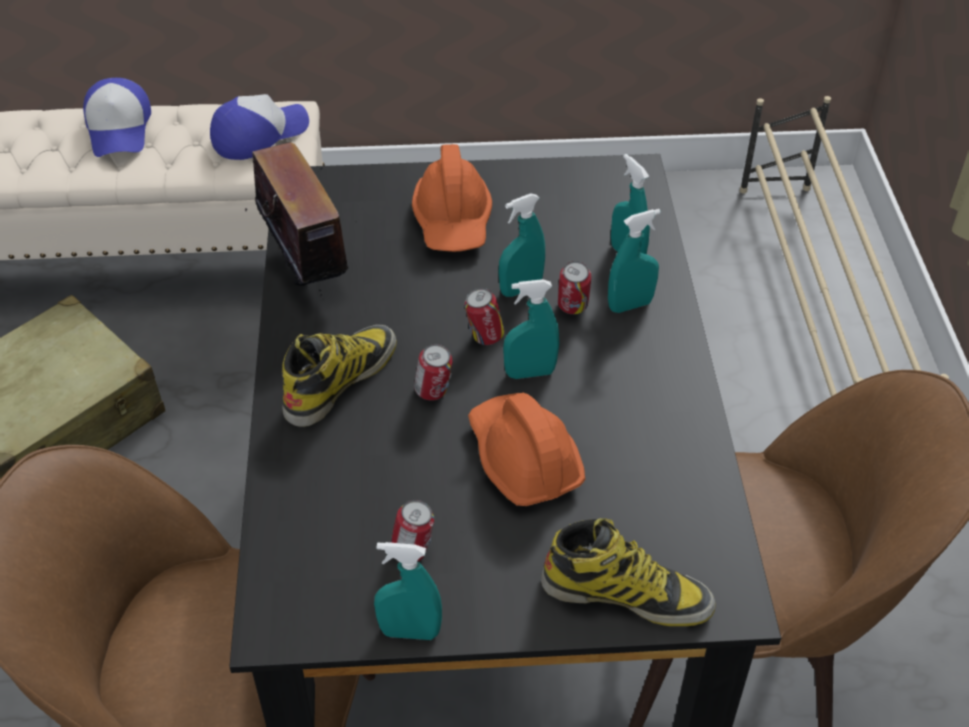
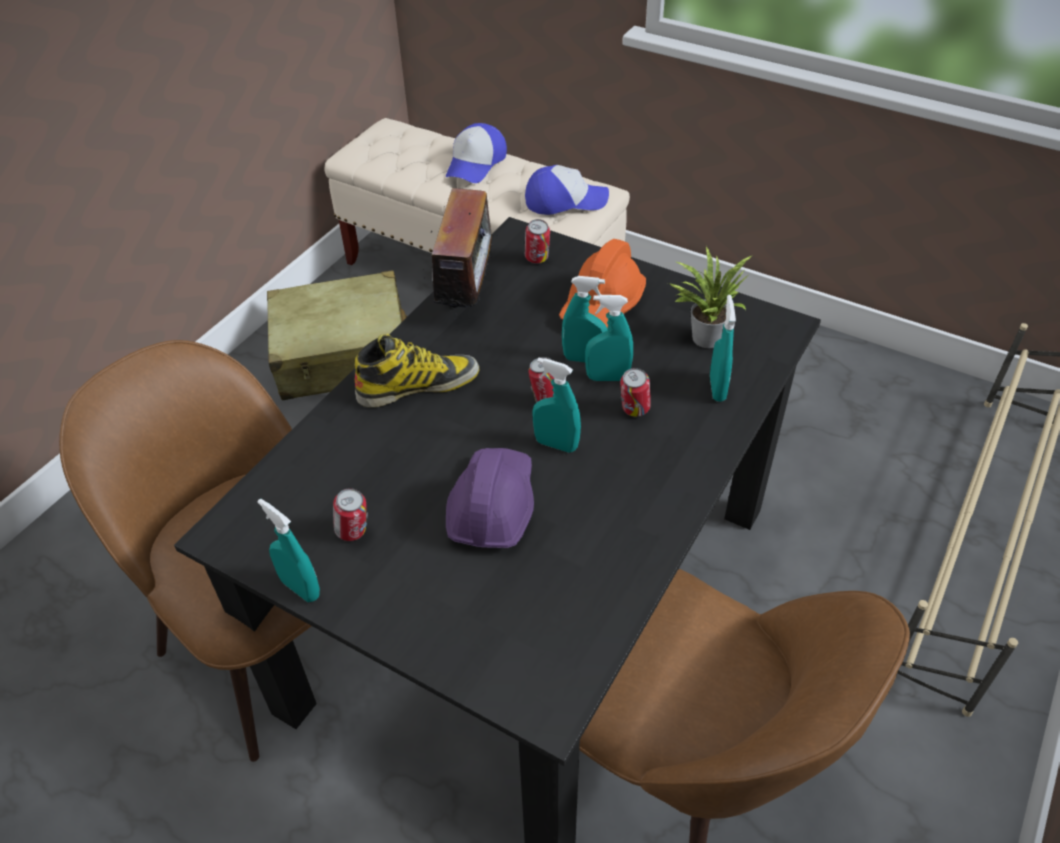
camera: 35 degrees right, 0 degrees up
can [414,344,452,401] -> can moved to [525,219,550,264]
orange hard hat [468,393,585,506] -> purple hard hat [446,448,534,548]
boot [541,518,716,626] -> none
turquoise spray bottle [608,209,661,313] -> turquoise spray bottle moved to [562,276,608,362]
none -> potted plant [668,247,753,348]

